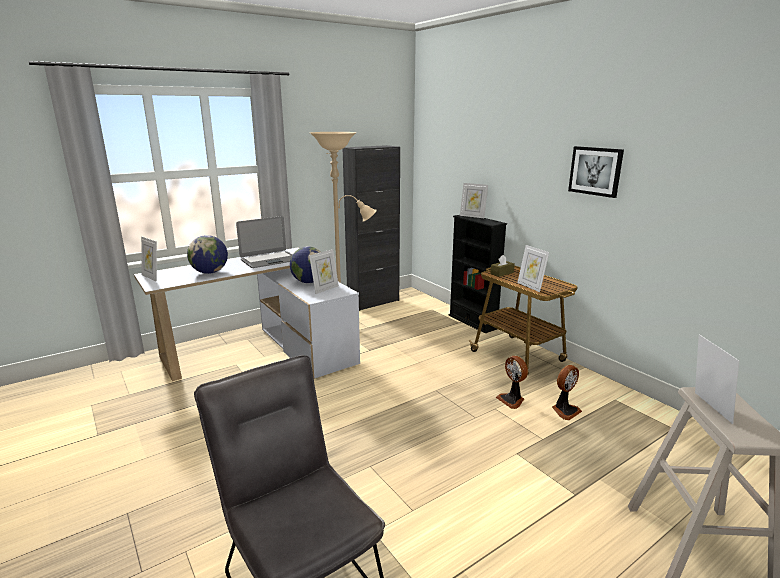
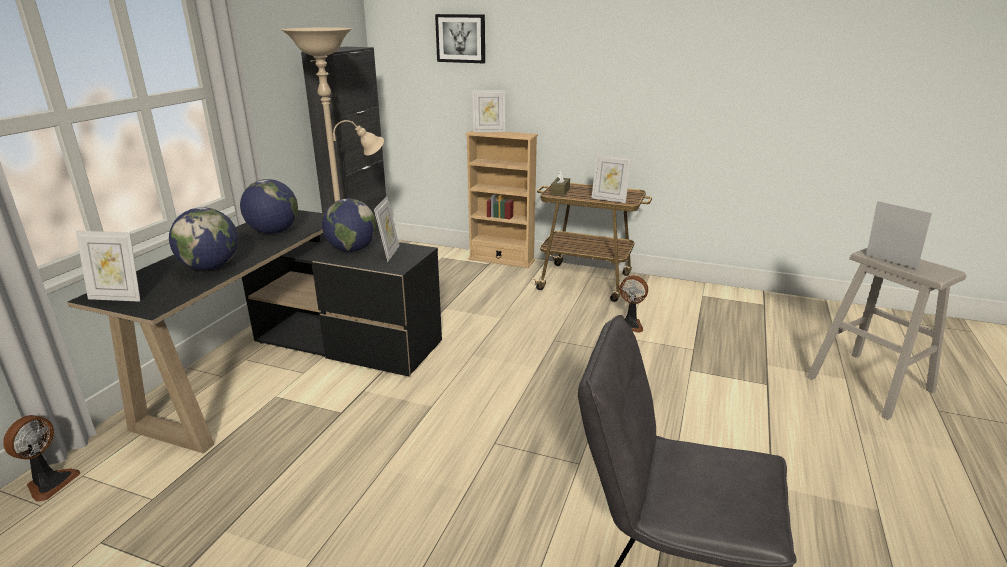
camera: 35 degrees left, 5 degrees up
white desk [134,248,360,381] -> black desk [67,210,442,454]
laptop [236,216,293,268] -> globe [240,179,298,234]
black bookcase [449,215,507,333] -> beige bookcase [465,130,538,268]
fan [552,365,582,420] -> fan moved to [3,415,80,502]
picture [568,146,624,198] -> picture moved to [435,14,485,63]

